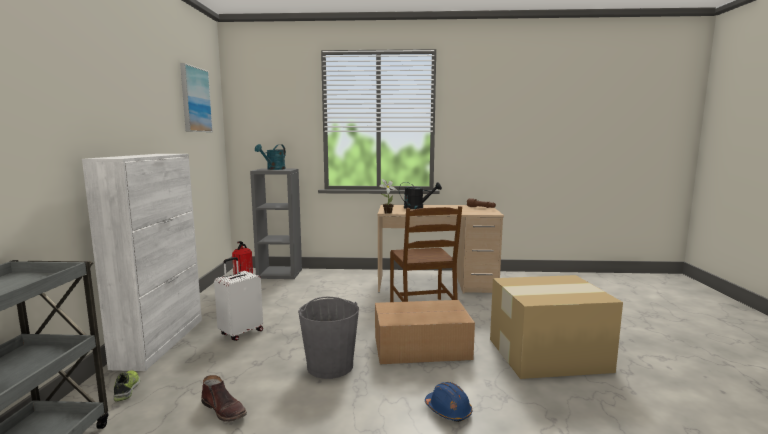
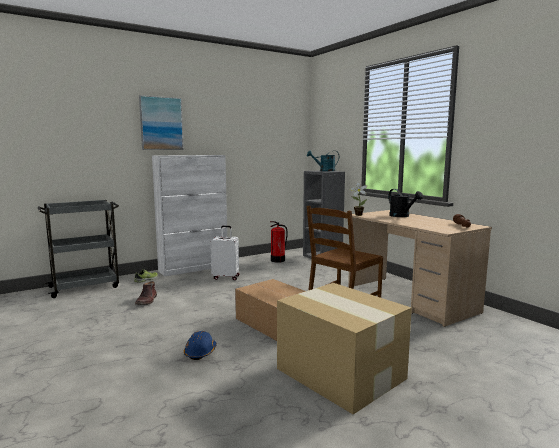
camera: 55 degrees right, 0 degrees up
picture [180,63,213,132] -> picture moved to [139,95,184,150]
grey bucket [298,297,359,379] -> none

